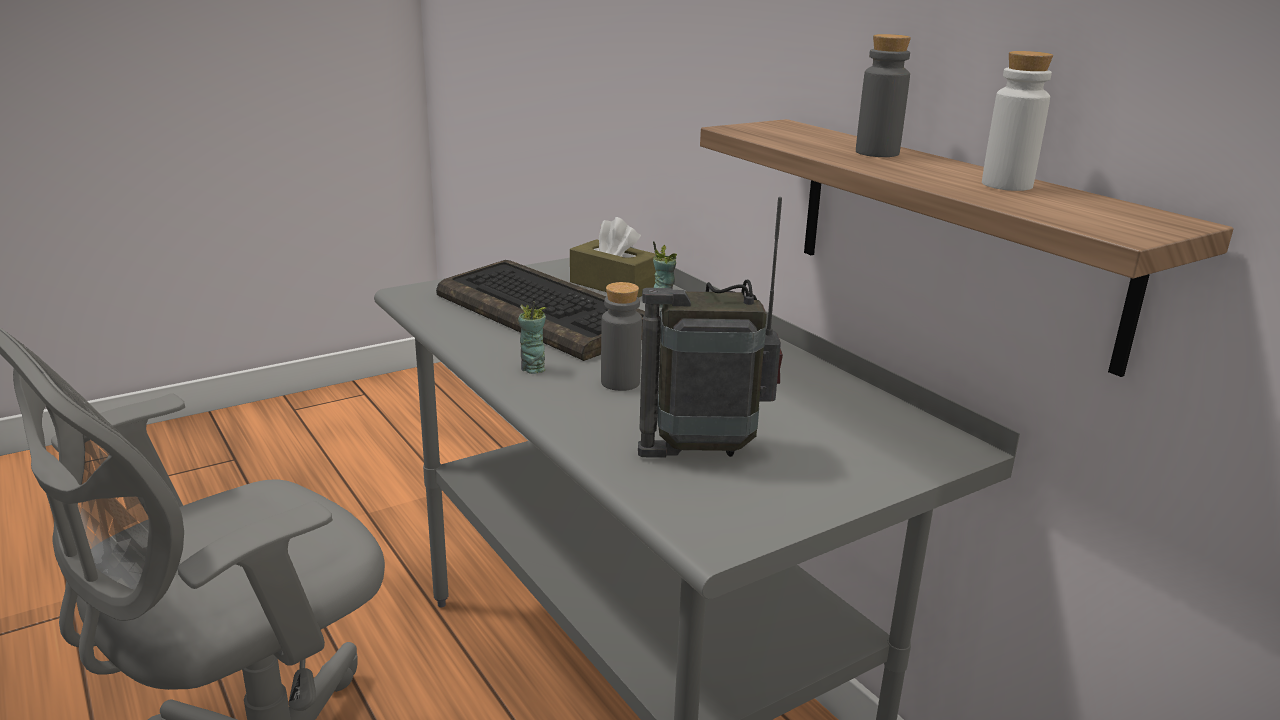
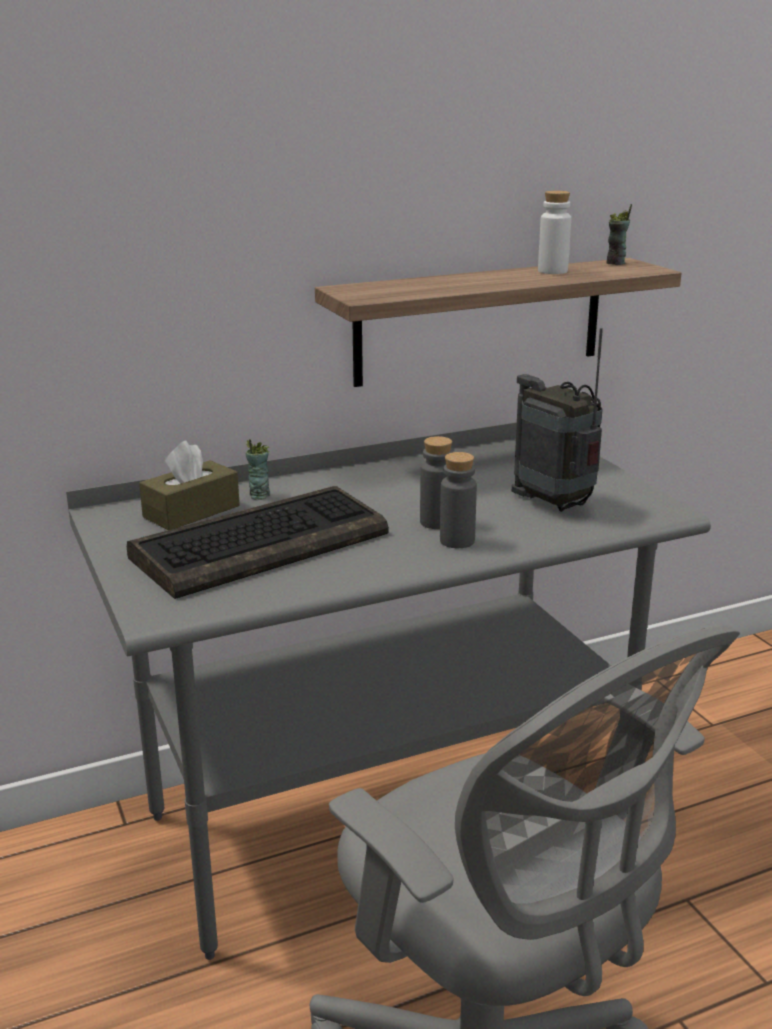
camera: 80 degrees left, 0 degrees up
cup [518,301,547,374] -> cup moved to [606,204,632,265]
radio [638,197,783,458] -> radio turned 135 degrees clockwise [512,328,603,512]
grey bottle [856,34,911,157] -> grey bottle moved to [440,452,477,548]

